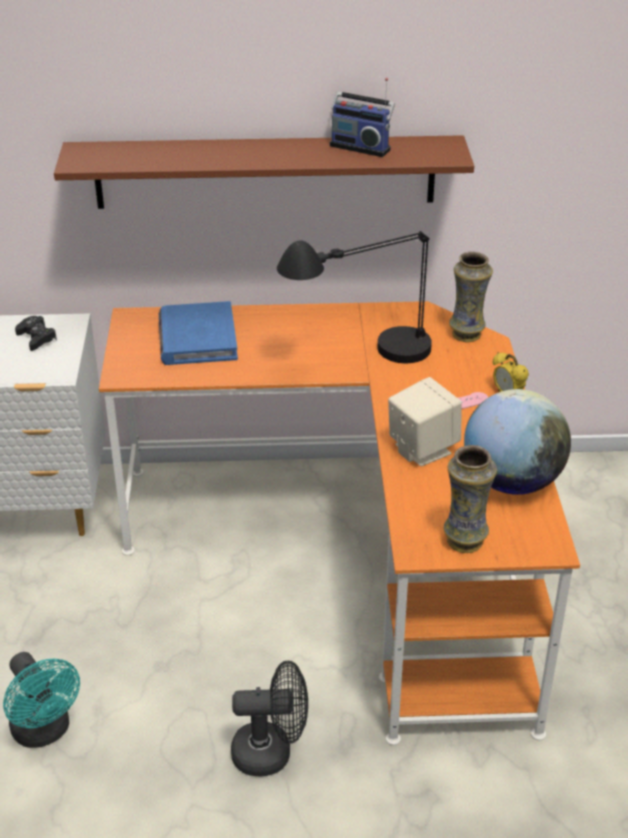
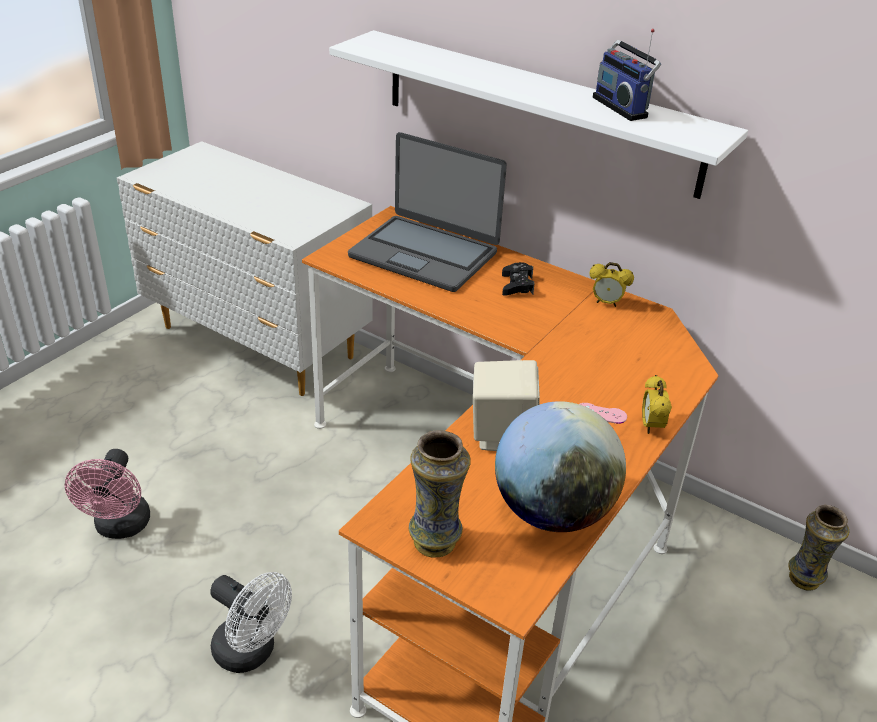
camera: 35 degrees right, 0 degrees up
turquoise fan [3,652,80,748] -> pink fan [64,449,150,539]
black game controller [15,316,57,351] -> black game controller moved to [502,262,534,295]
brown shelf [54,135,474,209] -> white shelf [329,30,748,199]
blue book [159,301,238,365] -> laptop [348,132,507,292]
black fan [231,661,308,776] -> white fan [210,572,292,673]
black table lamp [277,231,432,363] -> none
vase [449,252,493,342] -> vase moved to [788,505,849,590]
none -> alarm clock [589,262,634,307]

